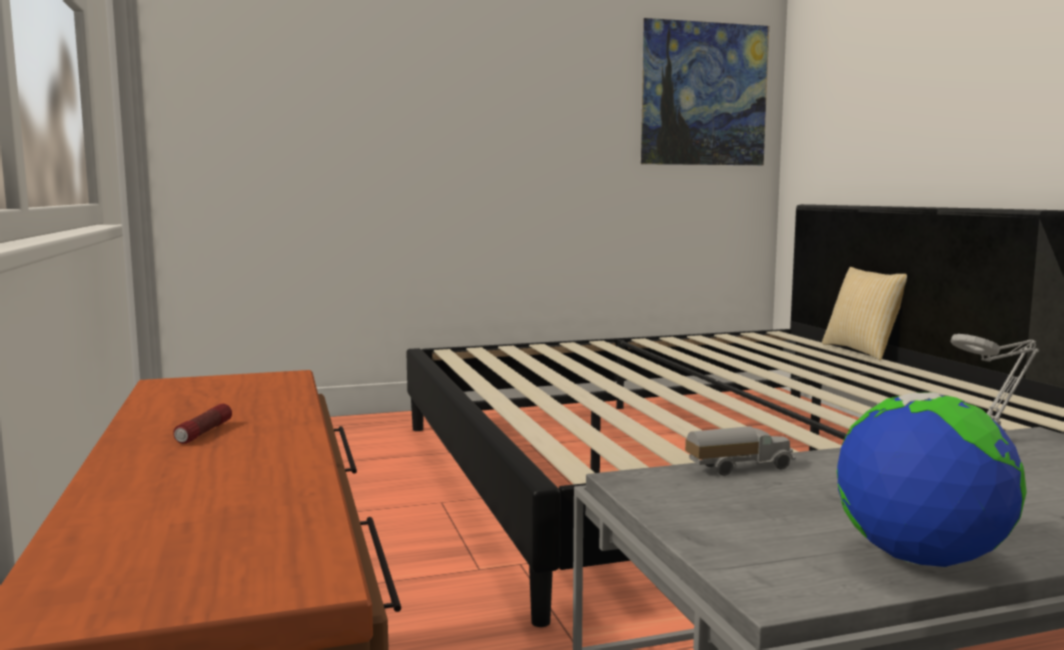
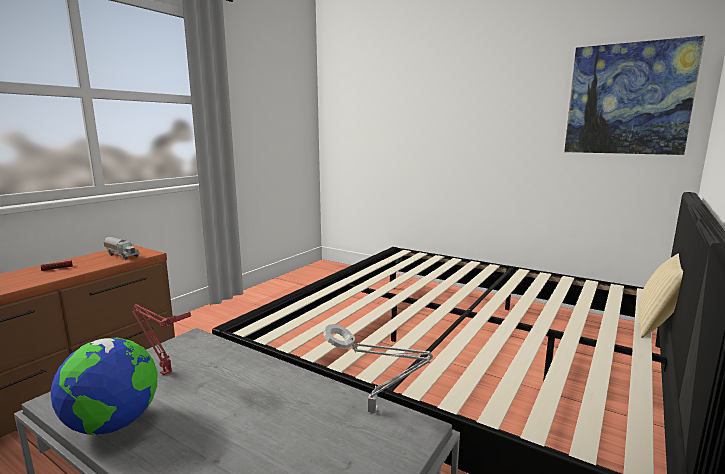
camera: 50 degrees right, 5 degrees up
toy truck [685,426,796,476] -> toy truck moved to [104,237,140,260]
none -> red table lamp [132,304,191,375]

